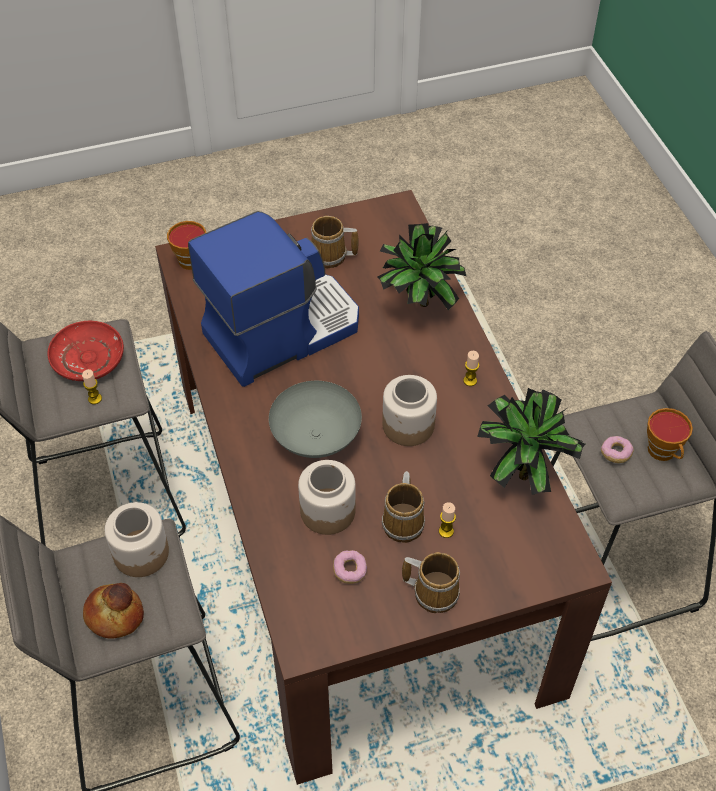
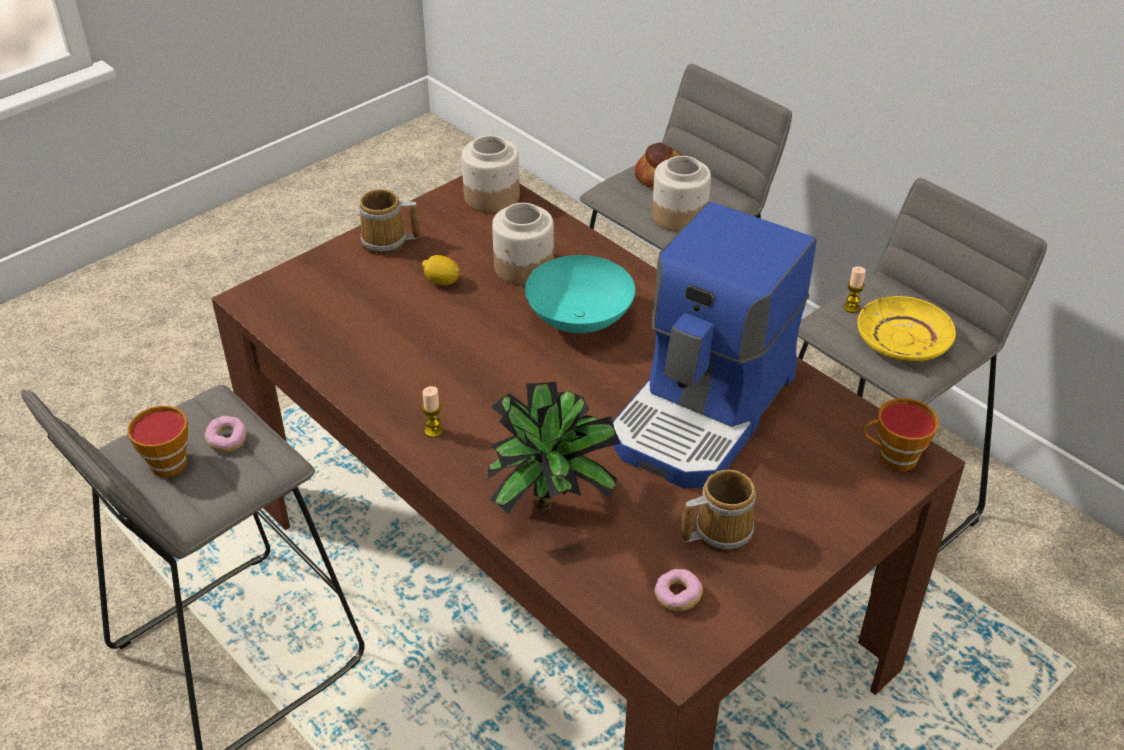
camera: 155 degrees right, 10 degrees down
red plate [47,321,124,381] -> yellow plate [857,296,956,362]
grey bowl [269,381,362,458] -> turquoise bowl [525,255,635,333]
donut [333,550,367,584] -> donut moved to [655,569,703,611]
jar [382,375,437,446] -> jar moved to [461,135,520,213]
mug [382,471,425,543] -> lemon [422,255,460,285]
candle [439,502,456,538] -> none
potted plant [477,388,585,495] -> none

